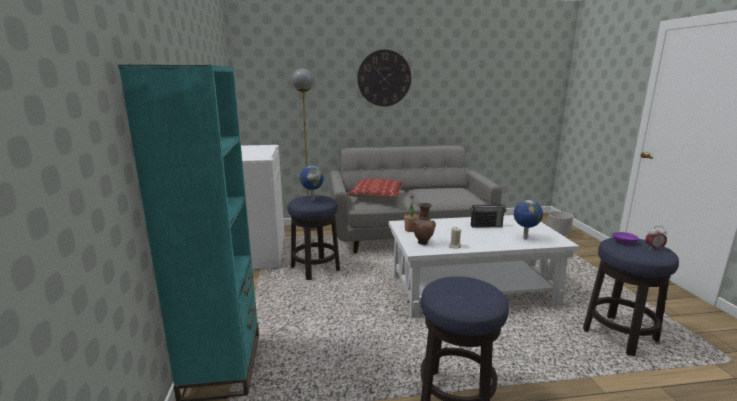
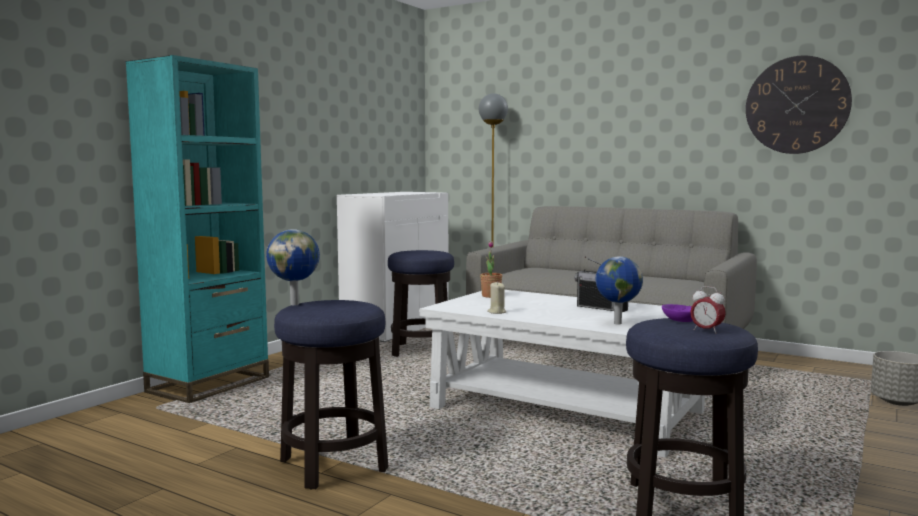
camera: 40 degrees right, 10 degrees down
globe [300,166,324,201] -> globe moved to [266,229,320,306]
pillow [347,179,405,200] -> none
wall clock [357,50,411,106] -> wall clock moved to [746,55,852,154]
brown vase [413,203,436,245] -> none

